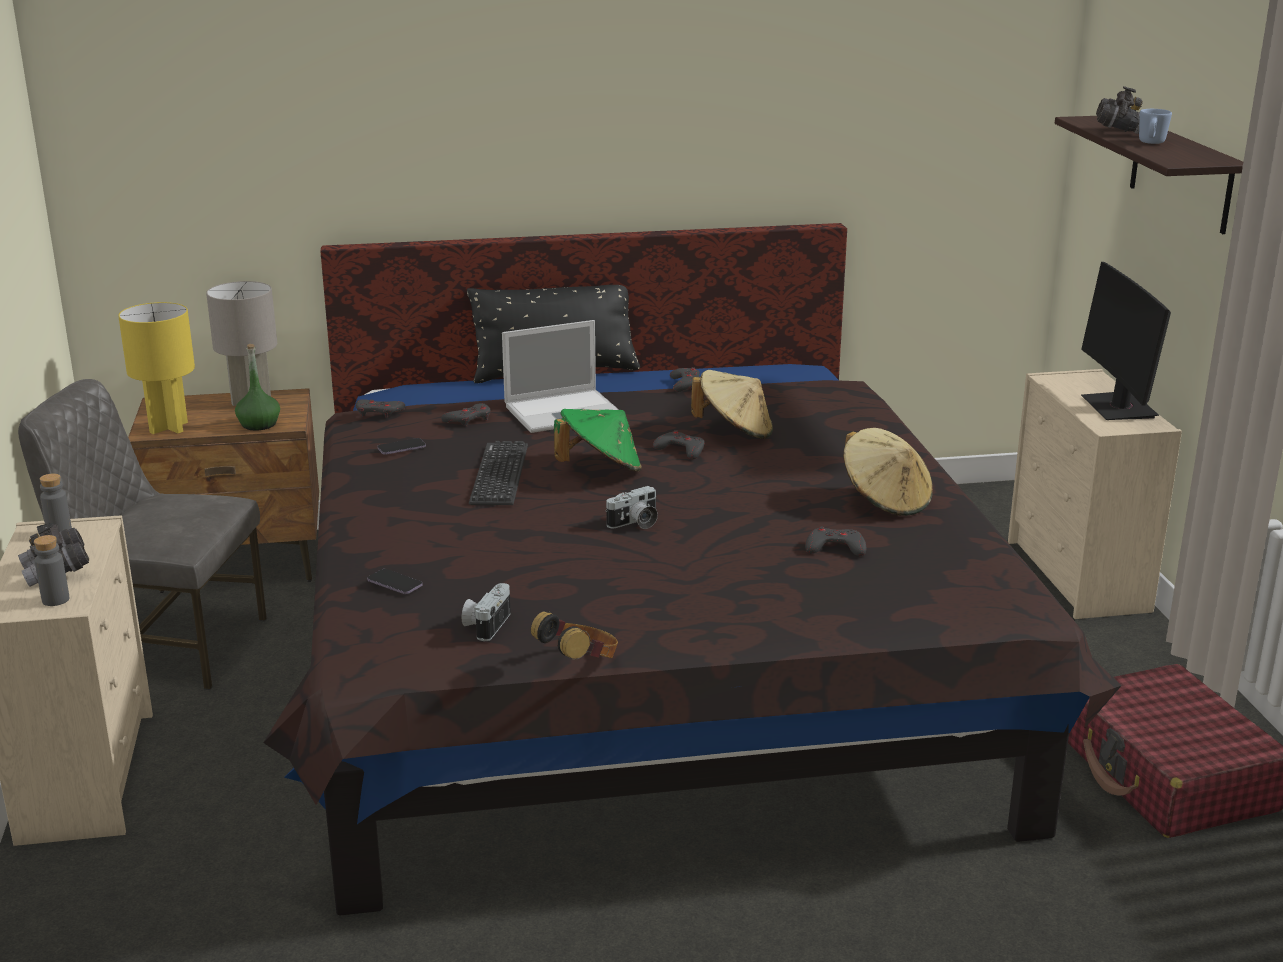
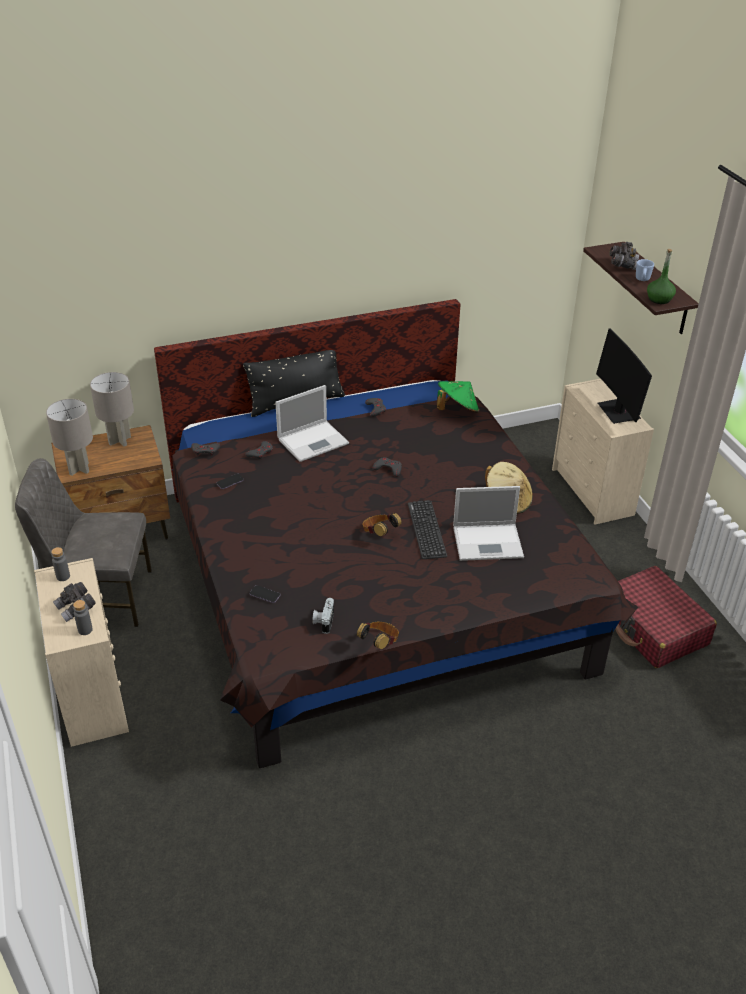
camera: 10 degrees left, 15 degrees up
yellow table lamp [118,302,195,434] -> grey table lamp [46,399,93,476]
green bottle [235,344,280,430] -> green bottle moved to [647,249,676,304]
keyboard [469,441,528,505] -> keyboard moved to [408,500,447,559]
green hat [554,409,642,472] -> green hat moved to [436,381,479,413]
camera [605,486,658,529] -> headphones [362,513,402,536]
beige hat [691,370,773,439] -> none
grey game controller [805,526,866,556] -> laptop [453,486,524,561]

